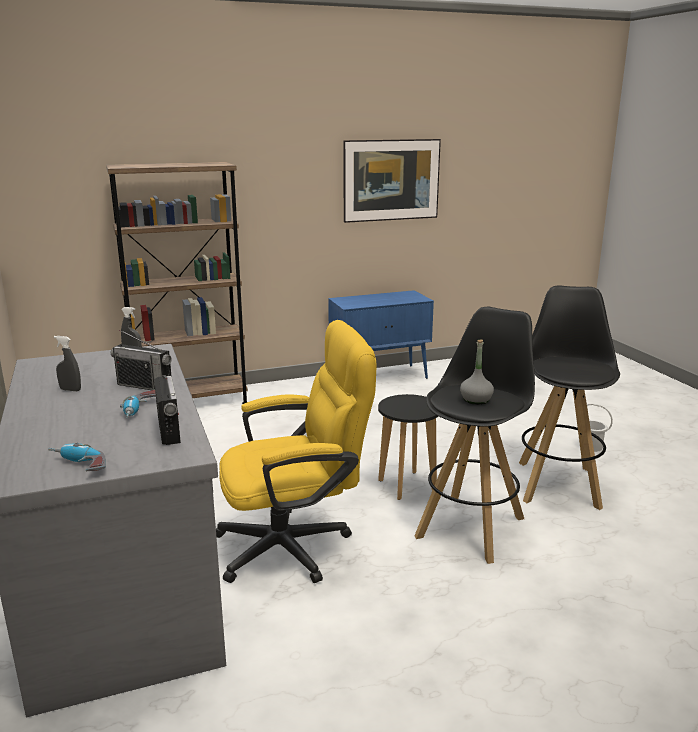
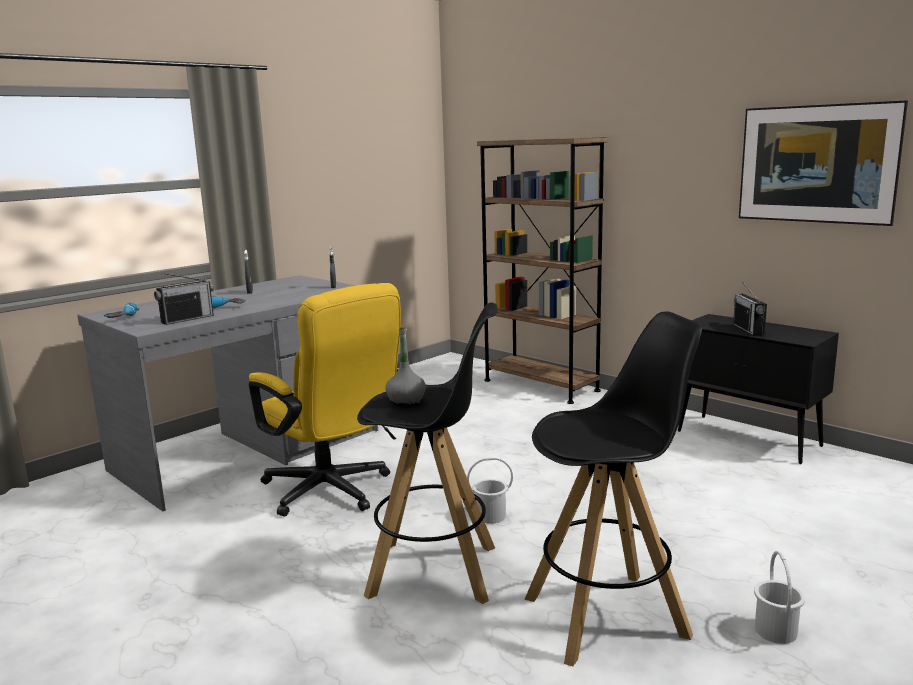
camera: 65 degrees right, 5 degrees down
radio [111,330,172,390] -> radio moved to [733,282,767,335]
blue cabinet [328,290,434,379] -> black cabinet [678,314,839,464]
black stool [378,394,438,500] -> white bucket [467,457,513,524]

